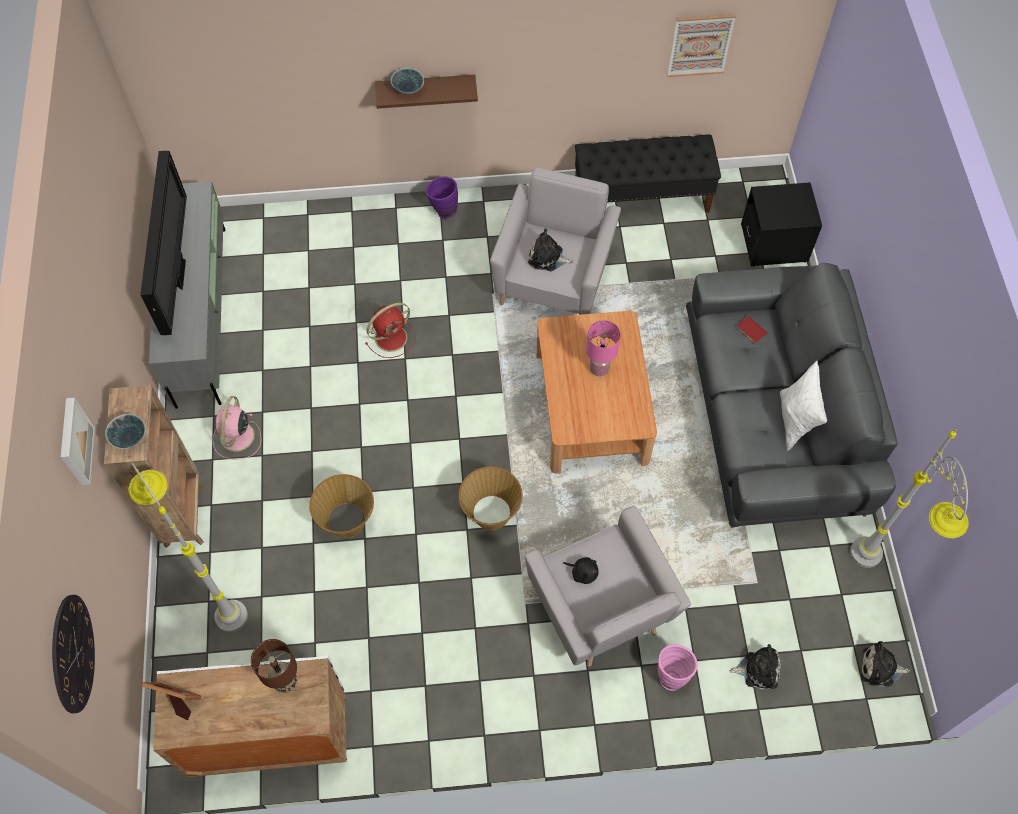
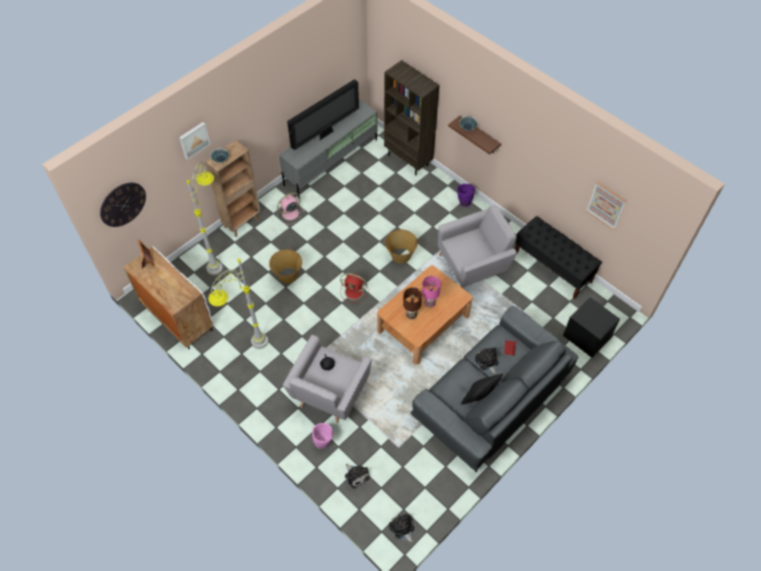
camera: 50 degrees right, 5 degrees down
brown table lamp [251,639,297,693] -> brown table lamp moved to [403,287,422,319]
red fan [365,303,416,358] -> red fan moved to [340,273,368,303]
basket [458,466,523,530] -> basket moved to [385,229,417,264]
plush toy [528,228,573,271] -> plush toy moved to [475,347,499,375]
white pillow [780,361,827,451] -> black pillow [461,374,503,404]
grey floor lamp [850,429,969,568] -> grey floor lamp moved to [208,257,268,349]
none -> brown bookcase [384,60,439,176]

